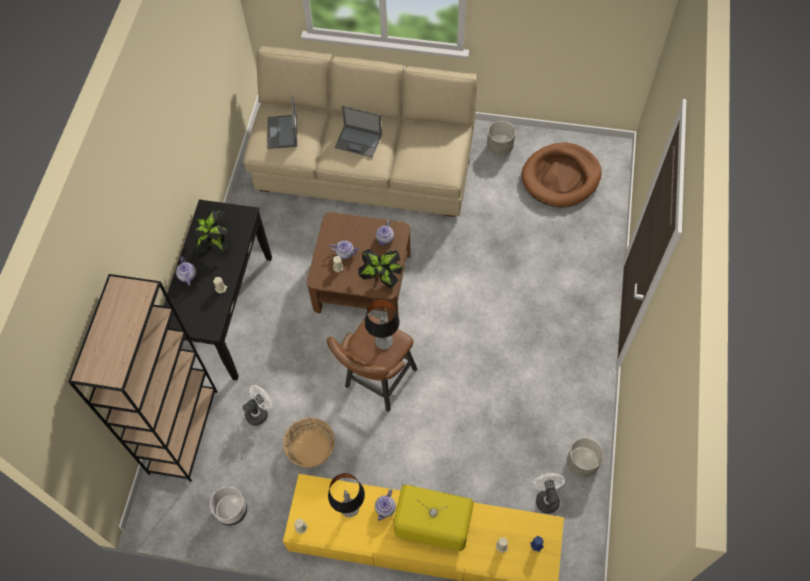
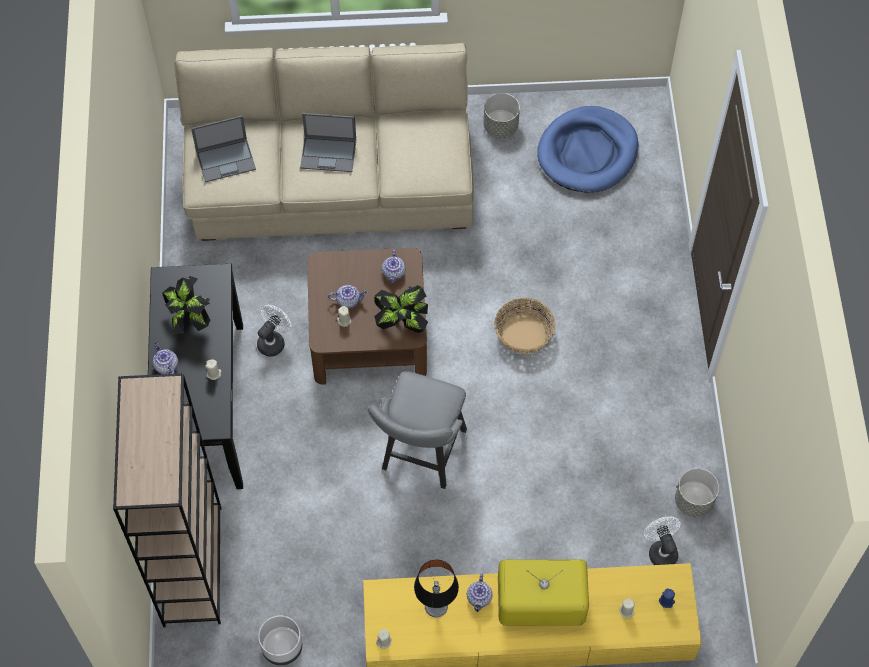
camera: 15 degrees left, 0 degrees up
white fan [242,385,272,426] -> white fan moved to [257,305,292,357]
laptop [267,95,297,149] -> laptop turned 90 degrees counterclockwise [191,115,256,182]
basket [283,418,335,468] -> basket moved to [495,297,555,354]
brown stool [327,315,417,412] -> grey stool [368,371,467,489]
table lamp [365,299,400,350] -> none
brown dog bed [522,143,602,207] -> blue dog bed [537,106,638,192]

